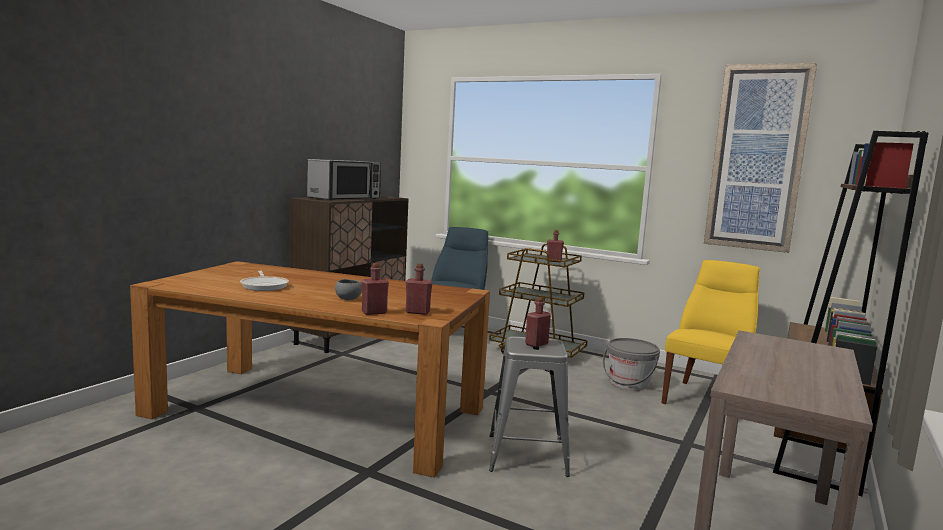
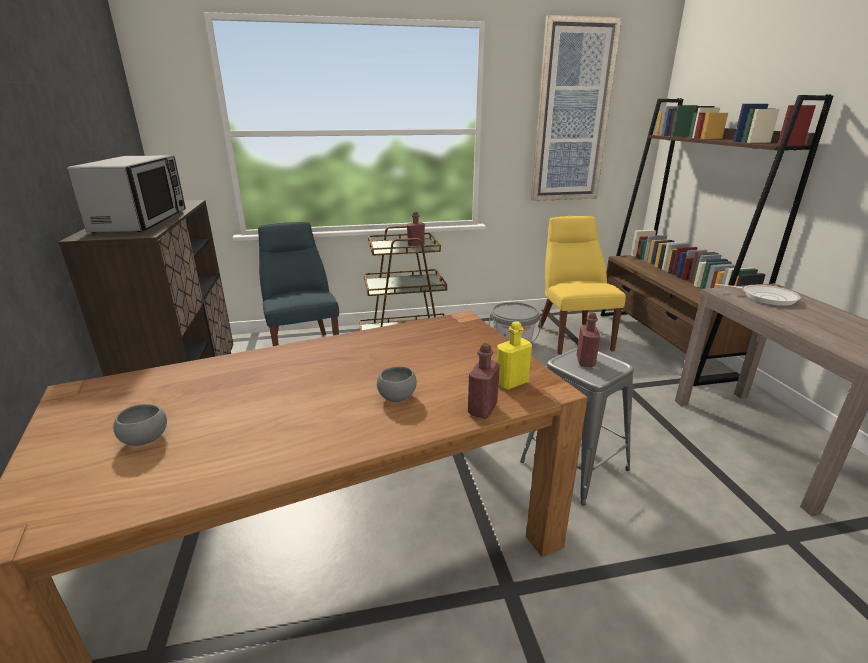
camera: 40 degrees left, 15 degrees up
frying pan [240,270,289,291] -> frying pan moved to [716,284,801,306]
red bottle [406,263,432,315] -> yellow bottle [497,321,532,390]
none -> grey bowl [113,404,167,446]

